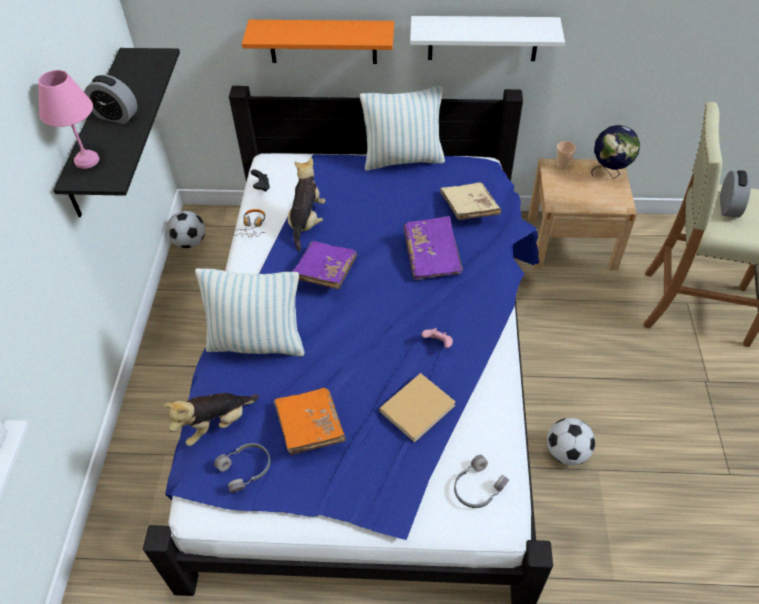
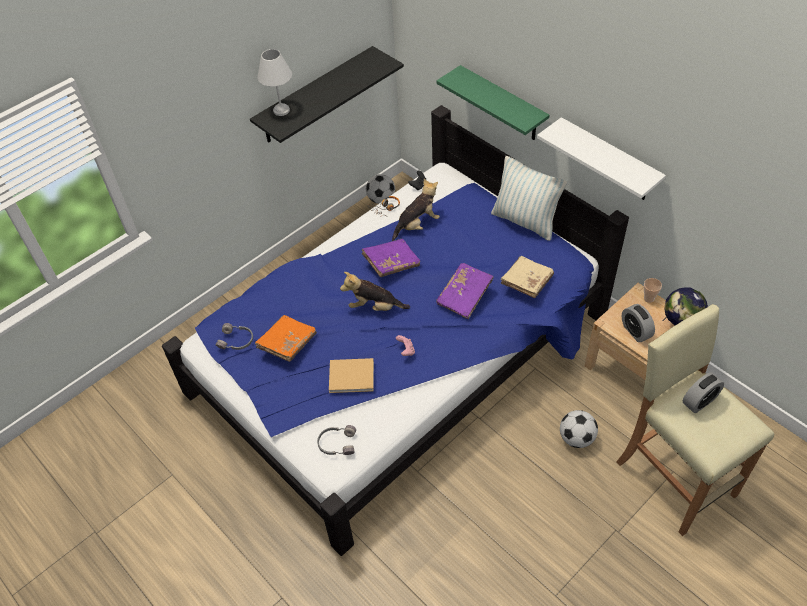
camera: 45 degrees right, 0 degrees up
pink table lamp [38,70,99,169] -> white table lamp [257,49,292,116]
alarm clock [84,75,137,124] -> alarm clock moved to [622,304,655,342]
plush toy [163,393,259,446] -> plush toy moved to [340,272,410,311]
pillow [195,268,305,357] -> none
orange shelf [242,20,394,64] -> green shelf [436,65,549,140]
football [547,418,595,466] -> football moved to [560,410,598,448]

